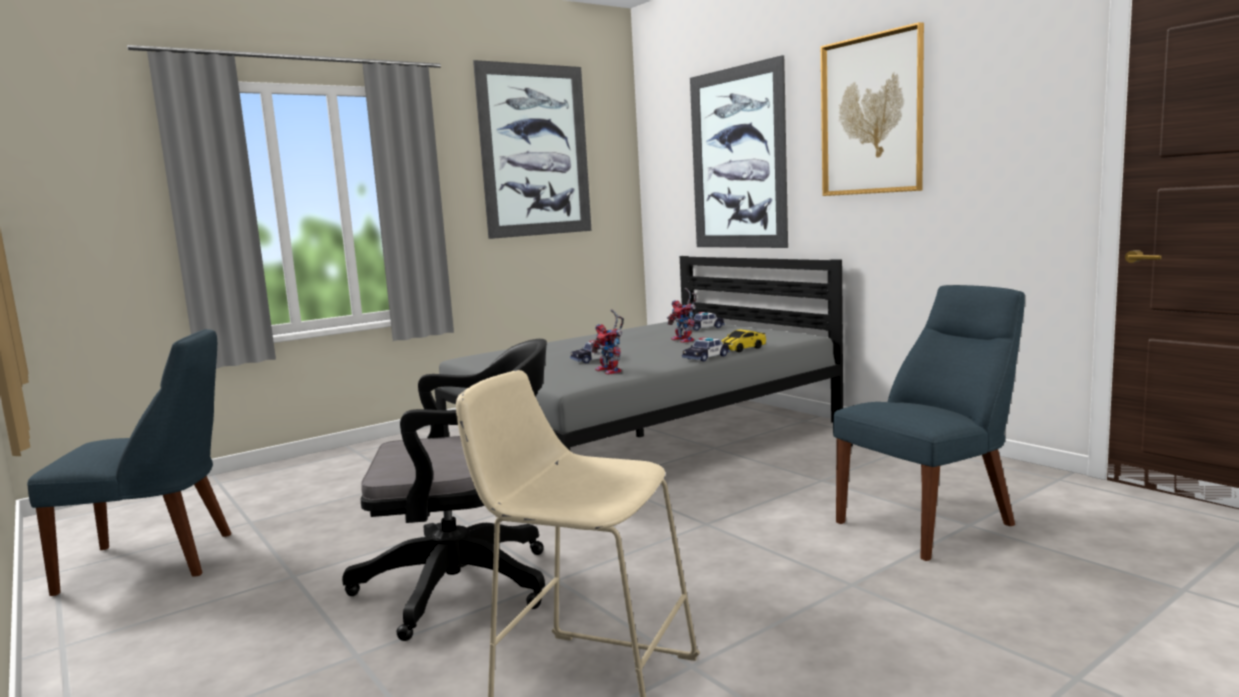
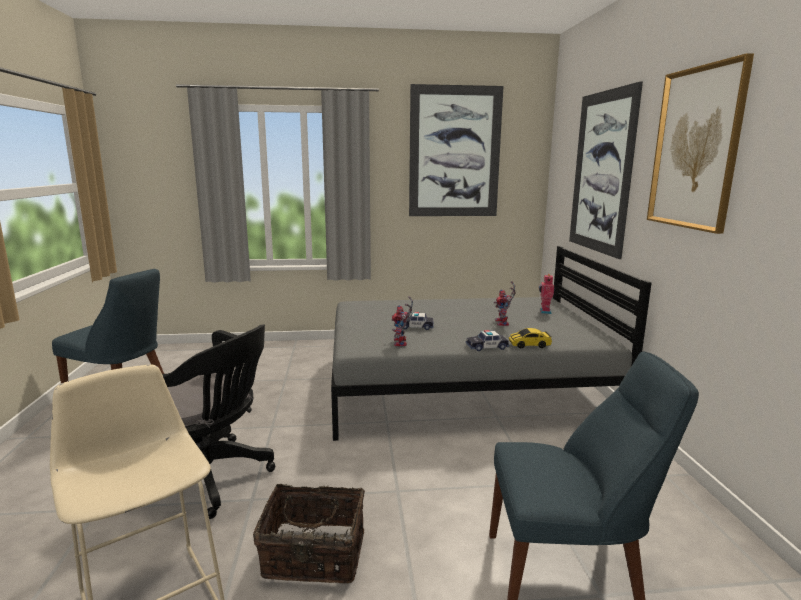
camera: 30 degrees right, 5 degrees up
toy car [687,312,725,331] -> toy robot [539,274,554,314]
none -> basket [253,483,365,583]

